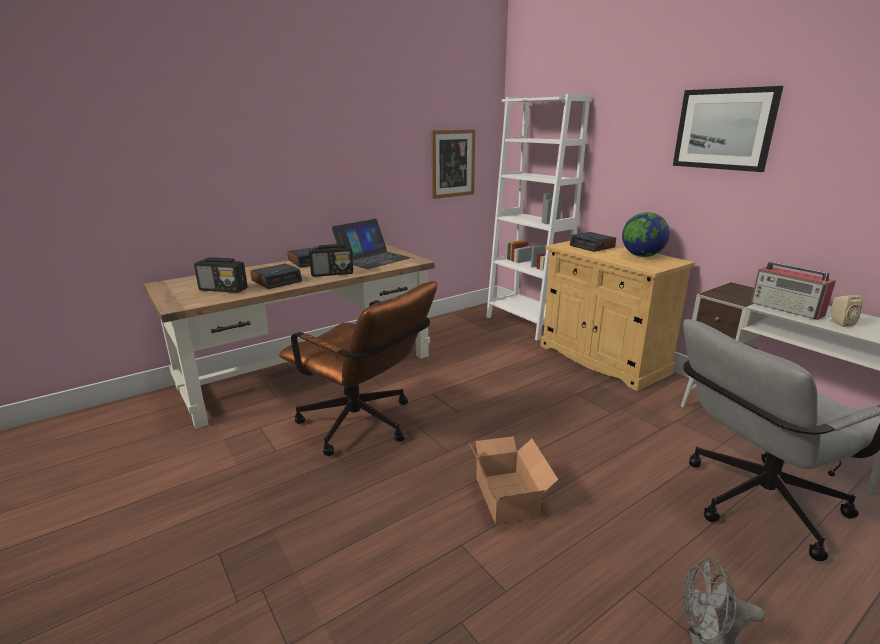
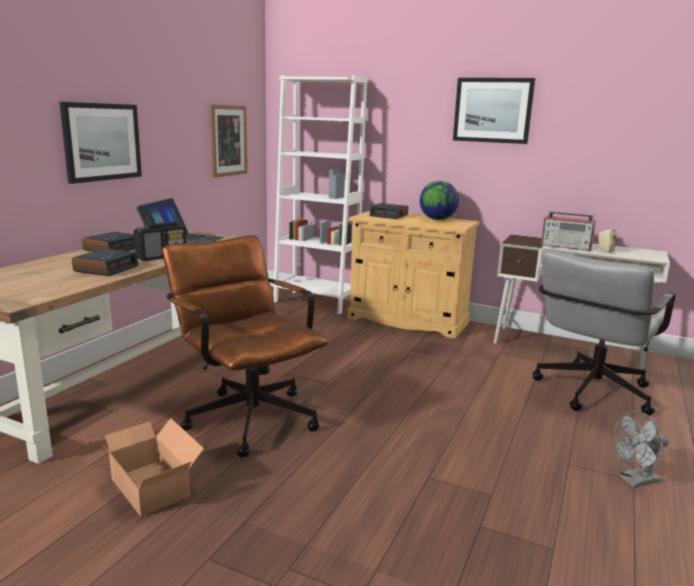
camera: 30 degrees left, 5 degrees down
radio [194,257,248,293] -> none
brown office chair [279,281,437,456] -> brown office chair turned 135 degrees counterclockwise [162,235,328,457]
cardboard box [469,436,558,524] -> cardboard box moved to [97,418,204,517]
none -> picture [60,102,142,184]

